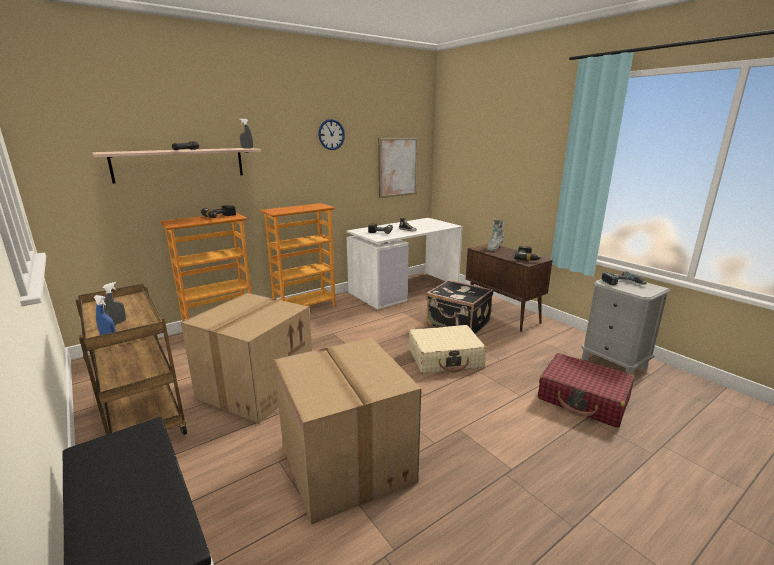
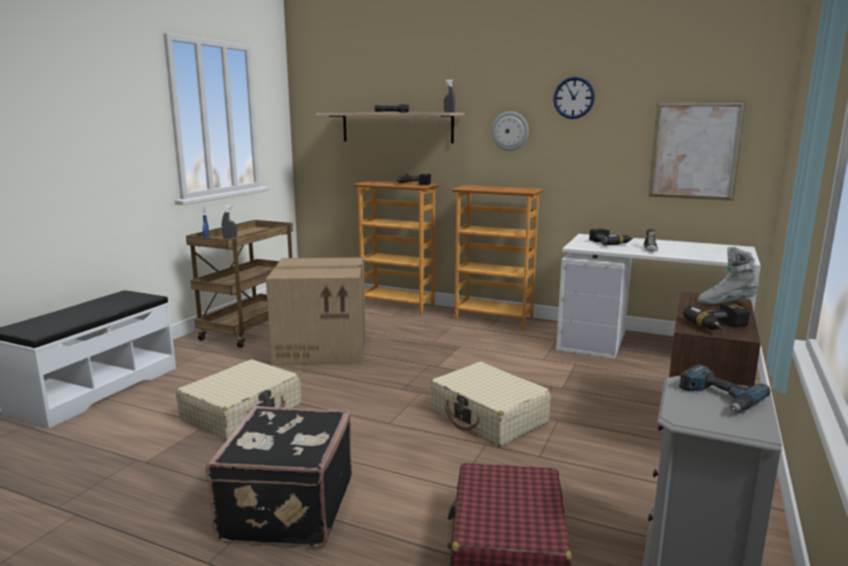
camera: 60 degrees right, 5 degrees down
cardboard box [274,338,421,524] -> beige suitcase [176,360,301,440]
black suitcase [426,280,493,335] -> black suitcase moved to [206,406,352,548]
none -> wall clock [491,111,529,151]

